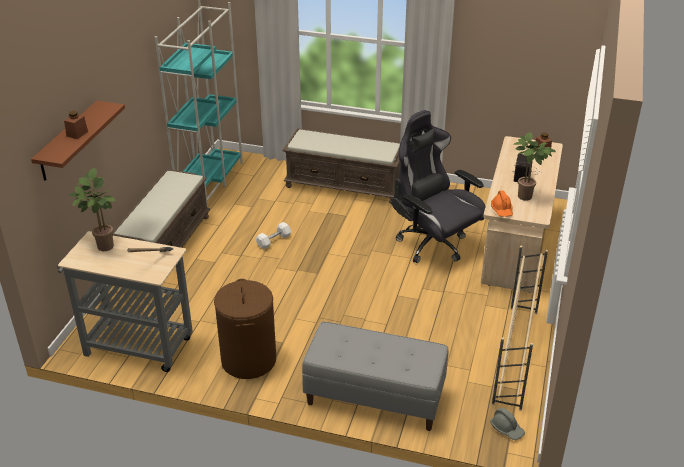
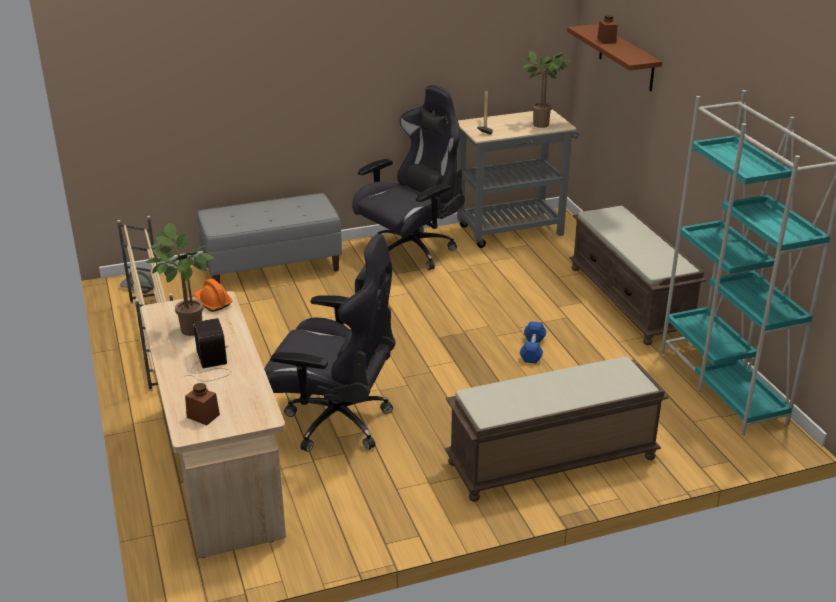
camera: 145 degrees right, 5 degrees down
brown laundry basket [214,279,276,379] -> black office chair [352,85,465,270]
white dumbbell [256,222,291,249] -> blue dumbbell [520,321,546,363]

